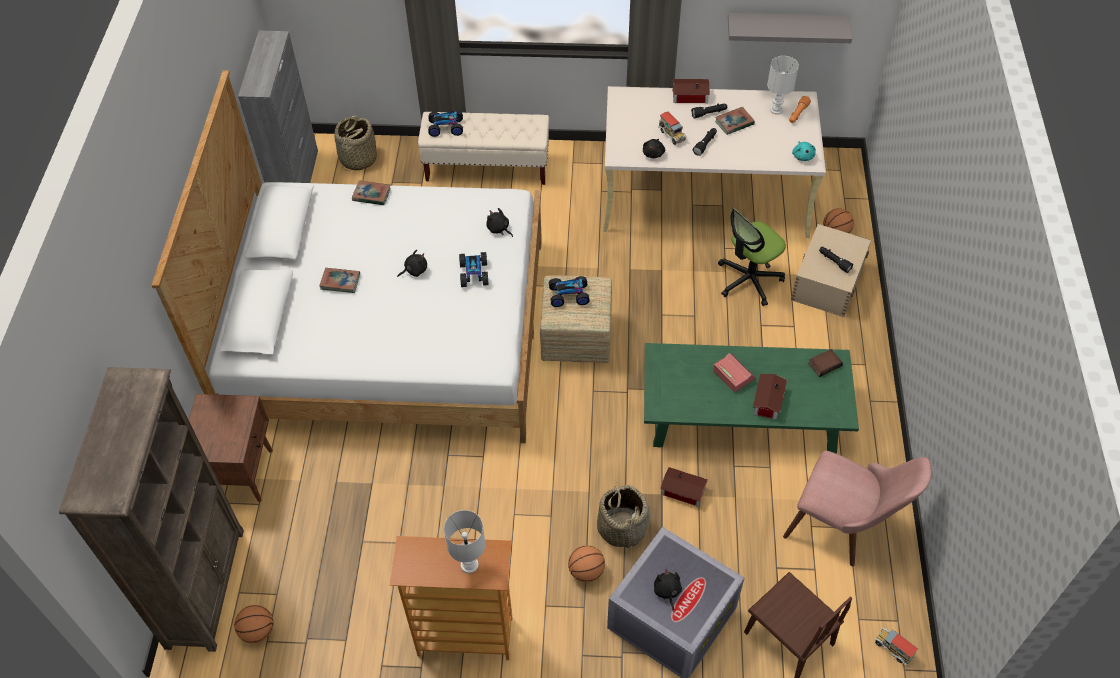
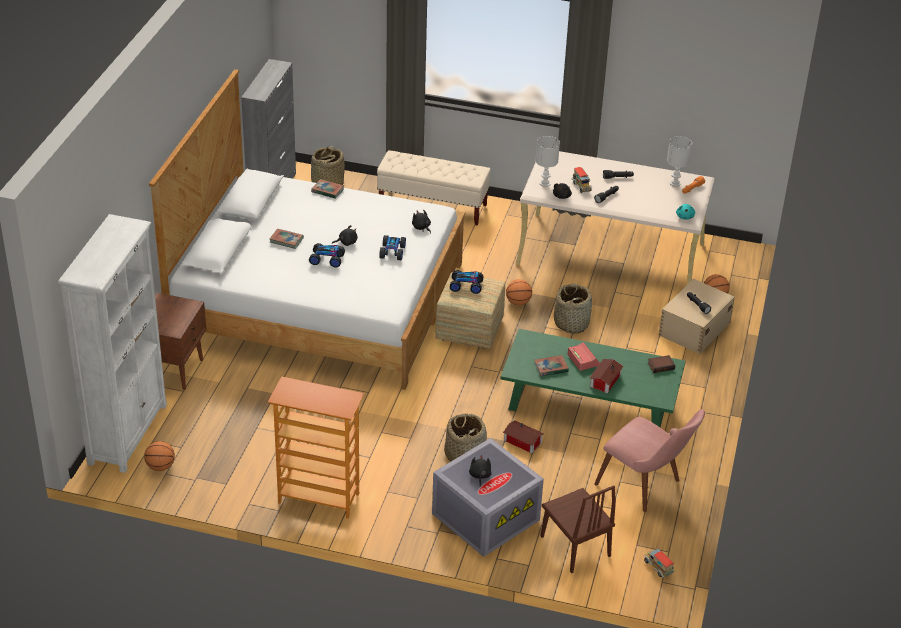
camera: 10 degrees right, 15 degrees down
brown bookcase [59,367,244,652] -> white bookcase [58,214,167,473]
toy car [428,111,463,137] -> toy car moved to [309,243,345,268]
white table lamp [444,510,485,573] -> white table lamp moved to [536,136,560,187]
basketball [568,545,605,582] -> basketball moved to [506,279,532,305]
toy house [673,79,710,103] -> none
book [715,107,755,135] -> book moved to [534,355,569,376]
office chair [718,207,786,306] -> none
grey shelf [728,13,852,43] -> none
none -> basket [554,284,592,334]

